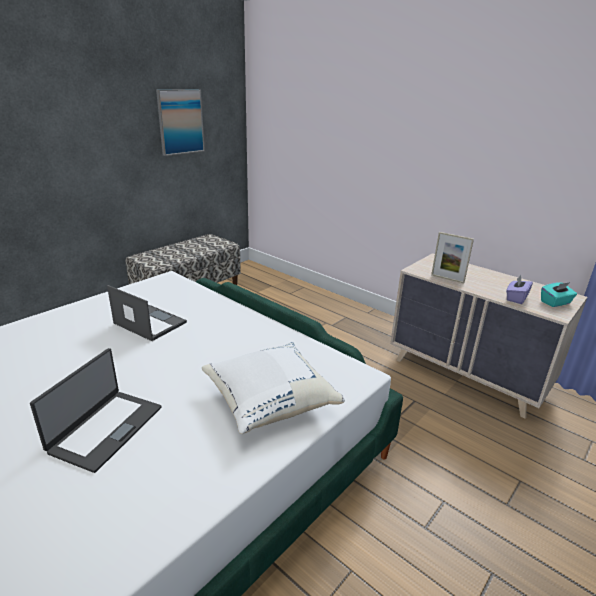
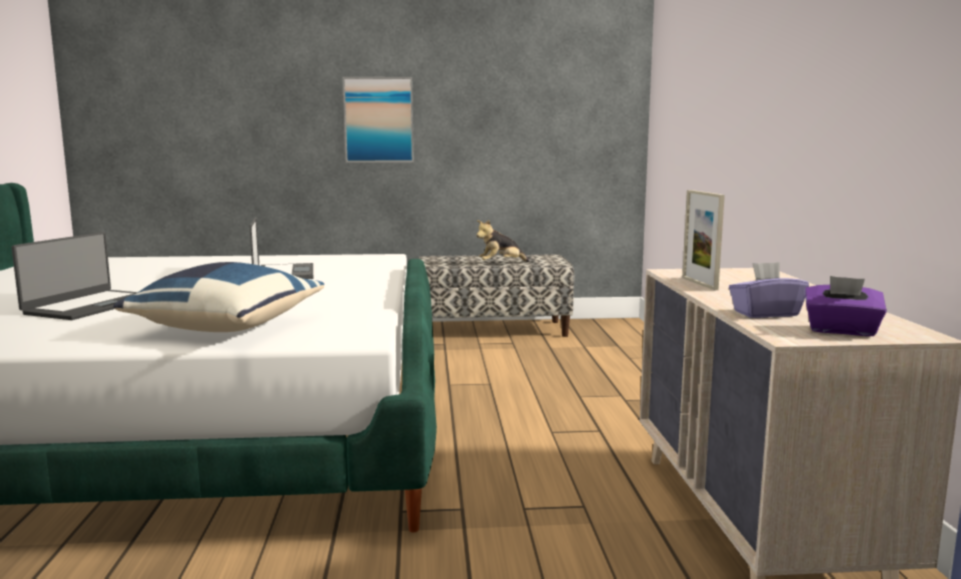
camera: 45 degrees right, 15 degrees down
laptop [30,348,161,473] -> laptop turned 45 degrees counterclockwise [11,232,138,320]
picture [156,89,205,156] -> picture moved to [343,77,414,163]
white pillow [202,341,345,434] -> blue pillow [113,262,324,332]
turquoise tissue box [541,282,577,307] -> purple tissue box [805,276,887,336]
none -> plush toy [476,220,530,262]

